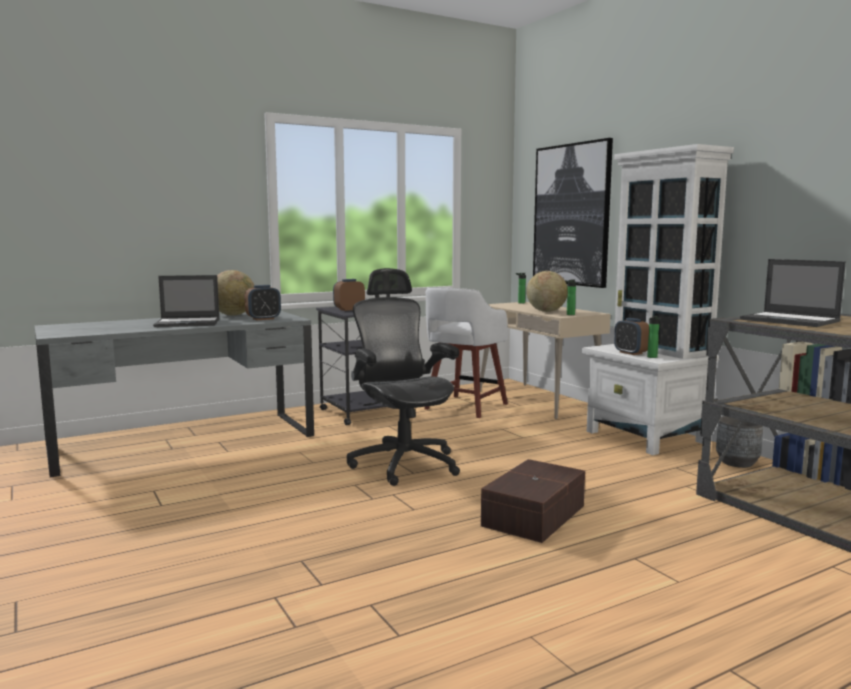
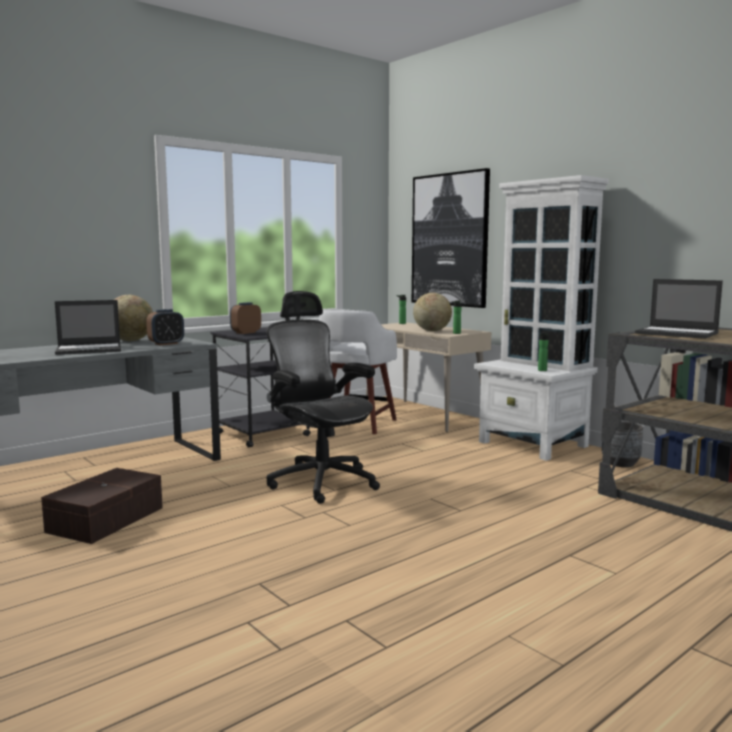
camera: 10 degrees left, 0 degrees up
brown storage box [481,459,585,543] -> brown storage box moved to [41,468,163,544]
alarm clock [614,318,649,355] -> none

